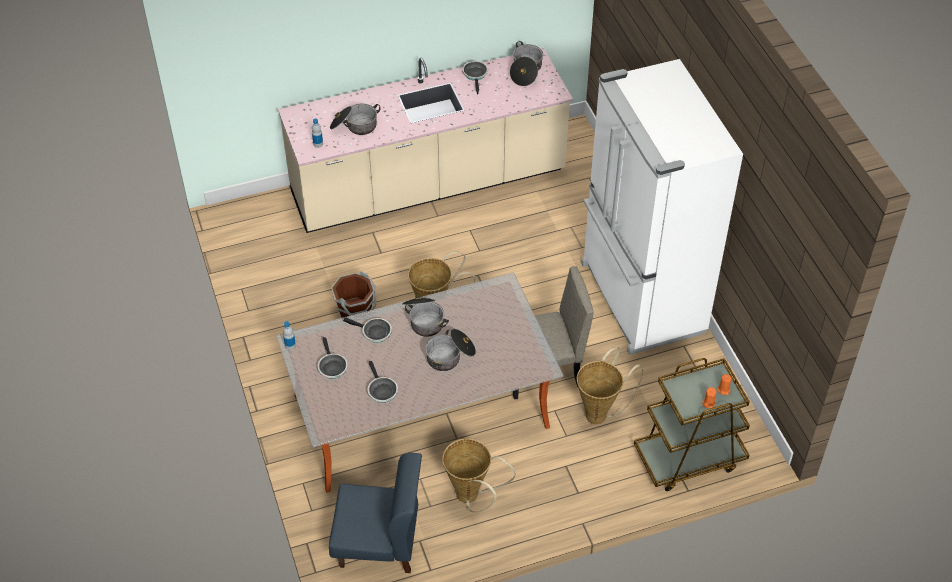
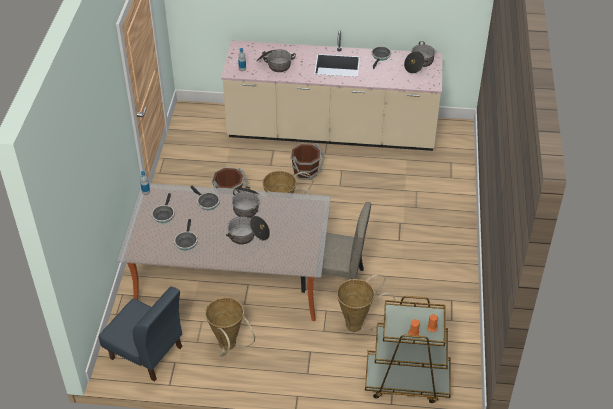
camera: 25 degrees right, 5 degrees down
white fridge [581,59,743,355] -> none
none -> brown bucket [291,144,325,180]

